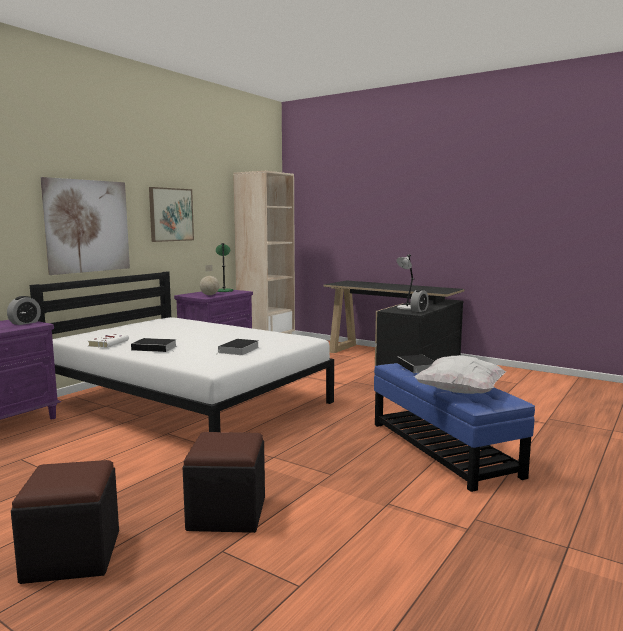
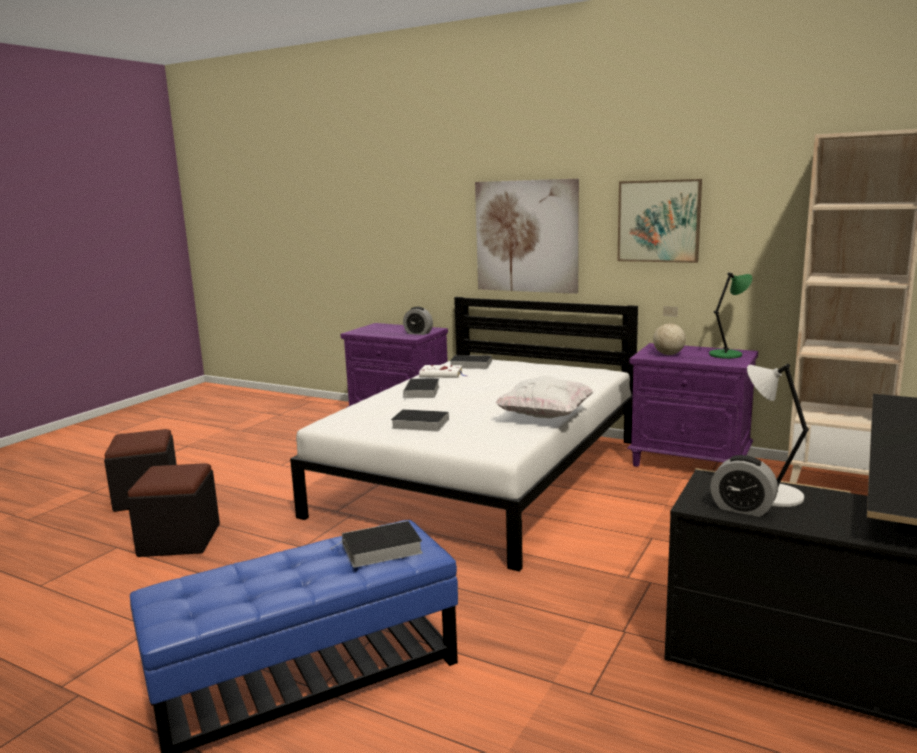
camera: 85 degrees right, 5 degrees up
white pillow [413,355,506,394] -> white pillow moved to [495,376,594,418]
none -> book [450,355,492,369]

